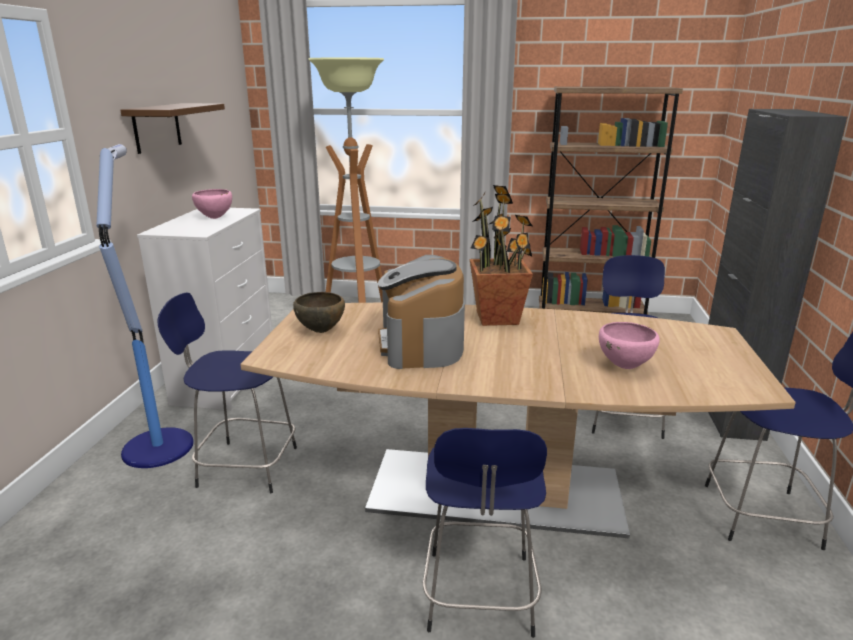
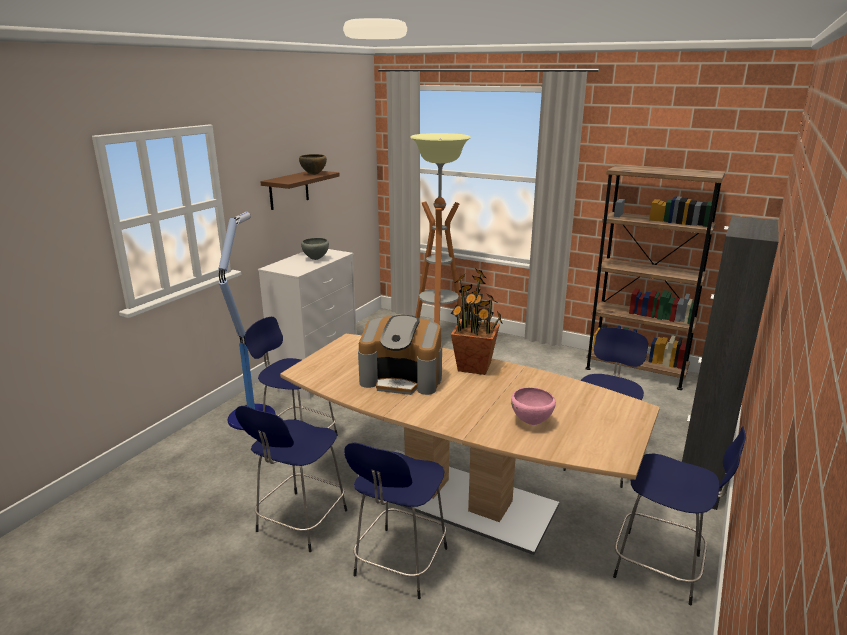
camera: 20 degrees right, 0 degrees up
pink bowl [192,189,232,219] -> grey bowl [301,238,329,260]
brown bowl [293,292,345,333] -> brown bowl moved to [299,154,327,175]
coffee machine [378,255,465,369] -> coffee machine turned 90 degrees counterclockwise [358,315,442,395]
none -> blue stool [235,406,347,552]

